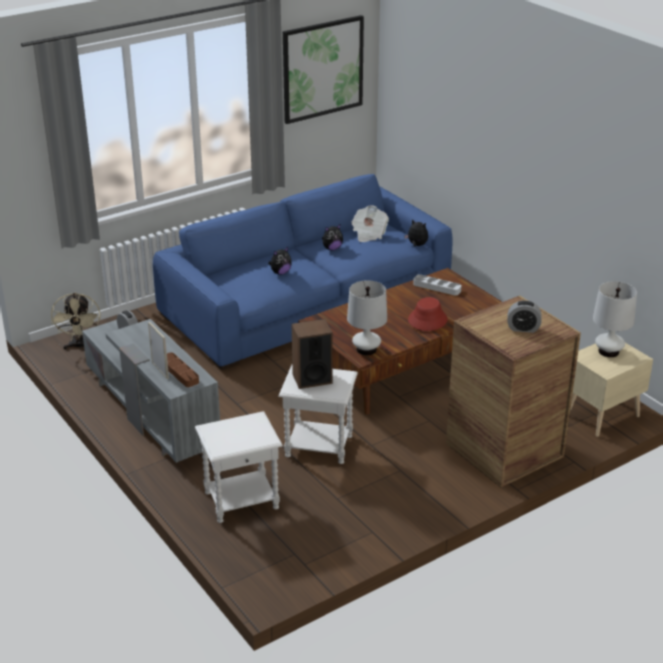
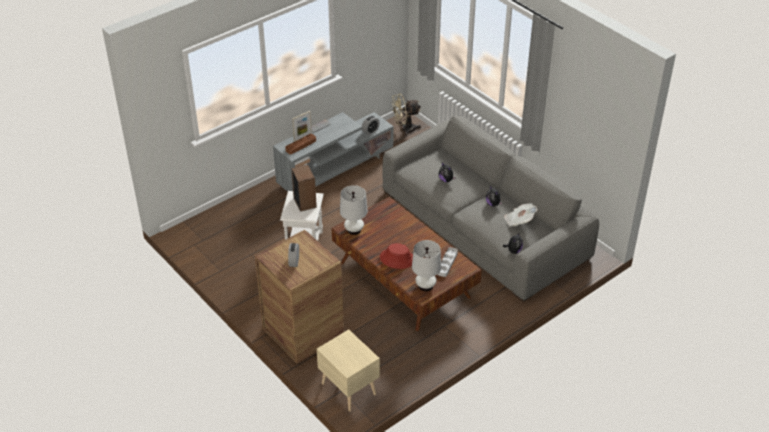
camera: 85 degrees right, 10 degrees up
blue sofa [153,174,453,370] -> grey sofa [383,115,599,302]
white side table [195,411,283,523] -> none
picture [283,15,364,124] -> none
white table lamp [593,281,637,357] -> white table lamp moved to [412,240,441,291]

